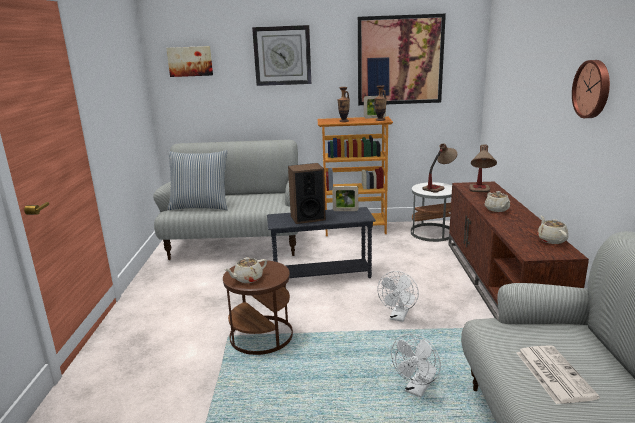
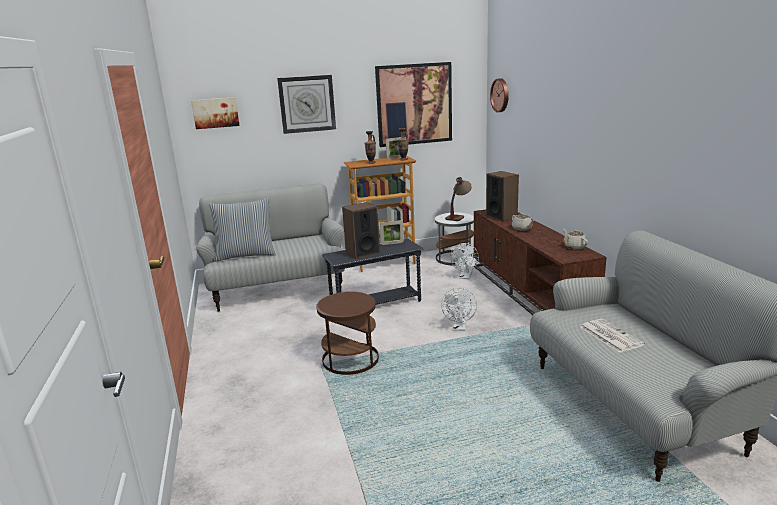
camera: 15 degrees left, 0 degrees up
beige teapot [224,257,267,283] -> none
white fan [391,334,441,397] -> white fan moved to [450,243,479,279]
table lamp [469,144,497,192] -> speaker [486,171,519,222]
wall clock [572,60,610,118] -> wall clock moved to [490,78,509,112]

